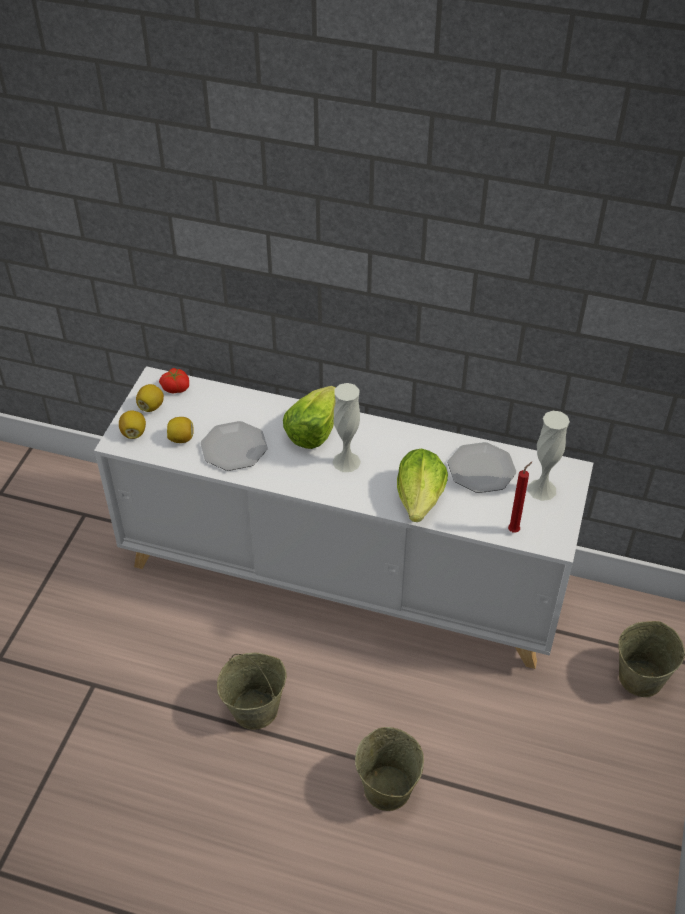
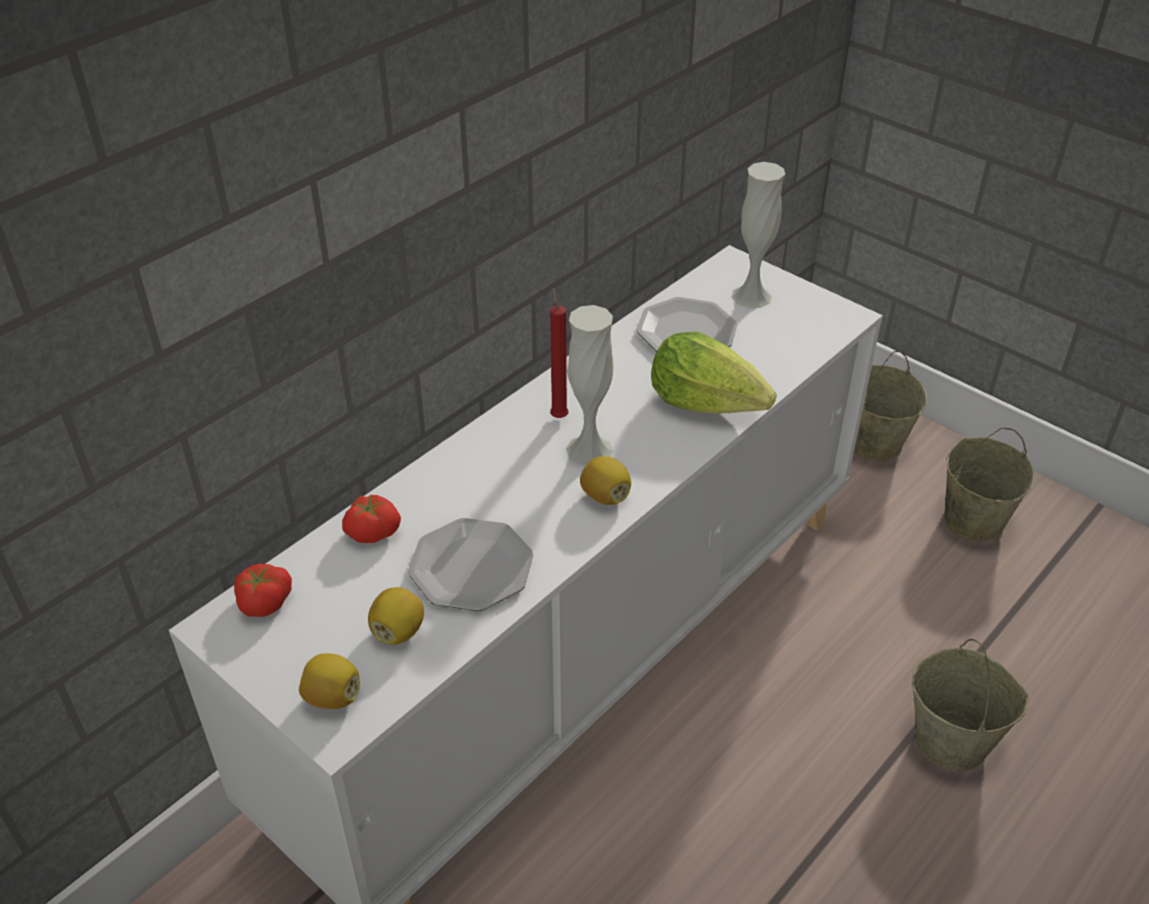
camera: 65 degrees left, 5 degrees down
lemon [136,384,164,412] -> lemon moved to [580,456,631,505]
beige bucket [217,653,287,730] -> beige bucket moved to [944,427,1035,541]
lettuce [283,386,336,449] -> none
red candle [508,462,532,533] -> red candle moved to [550,288,568,418]
none -> tomato [342,495,401,543]

